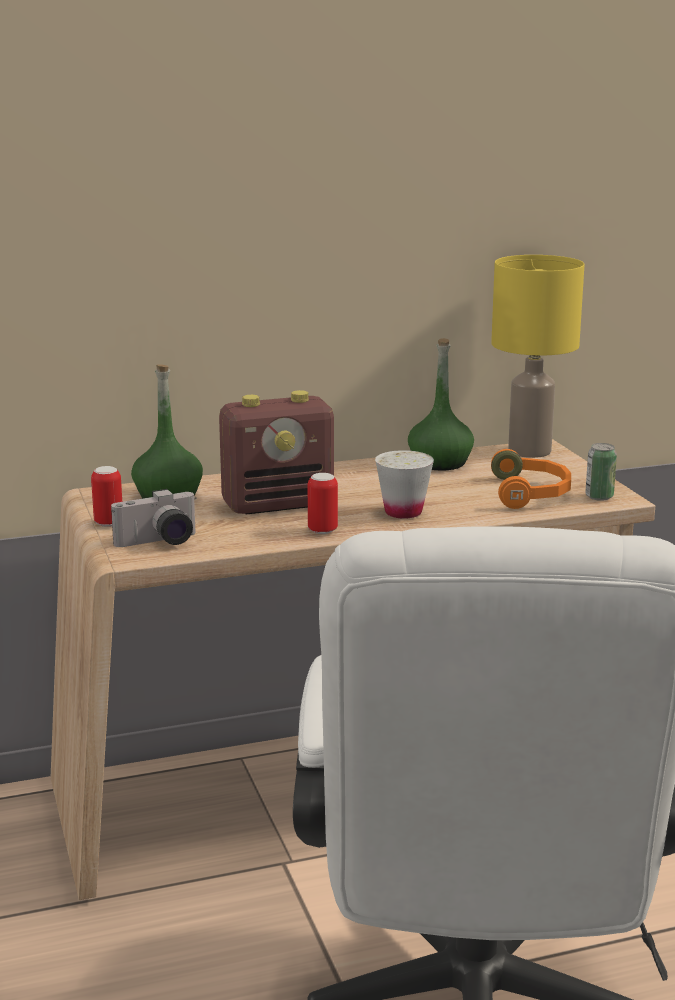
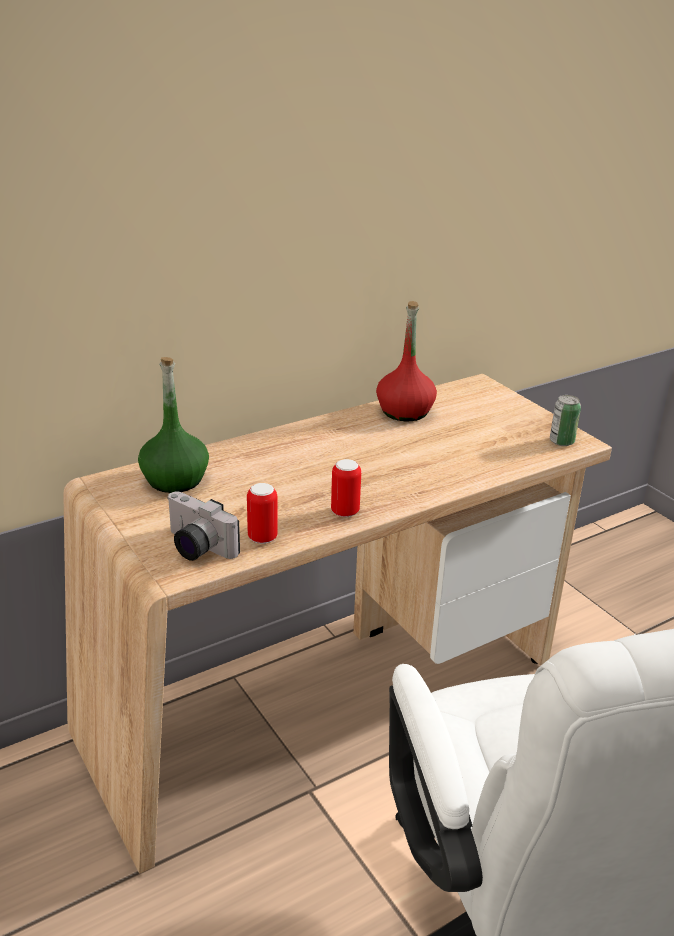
camera: 15 degrees left, 10 degrees up
can [91,466,122,527] -> can moved to [247,483,278,544]
camera [111,489,196,547] -> camera turned 75 degrees clockwise [167,492,240,561]
radio [219,390,334,515] -> none
white cup [375,450,434,519] -> none
green bottle [408,338,474,471] -> red bottle [376,301,437,421]
yellow table lamp [491,255,585,458] -> none
orange headphones [491,449,571,509] -> none

